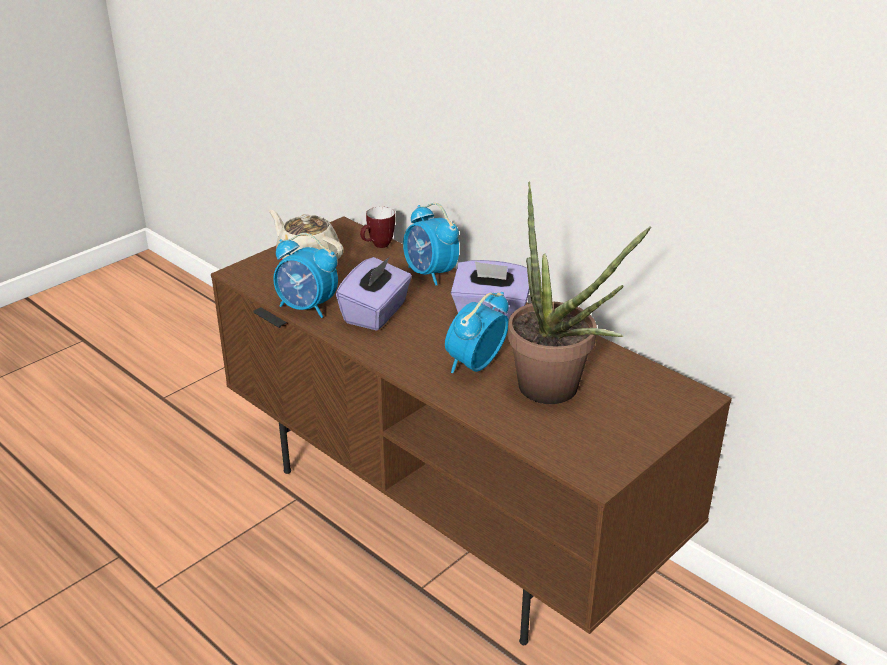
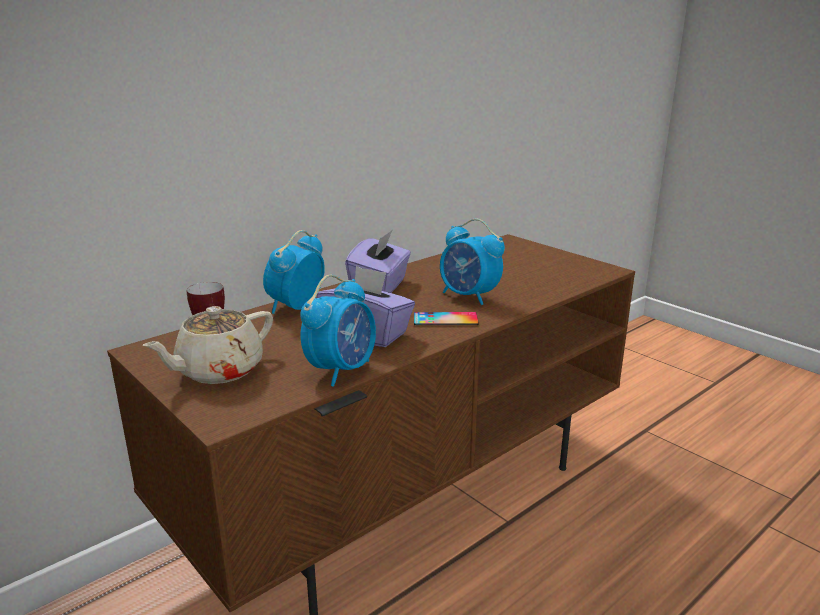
camera: 85 degrees left, 10 degrees down
alarm clock [403,203,459,285] -> alarm clock turned 150 degrees clockwise [263,230,325,314]
potted plant [508,182,652,404] -> none
none -> phone [414,312,479,325]

